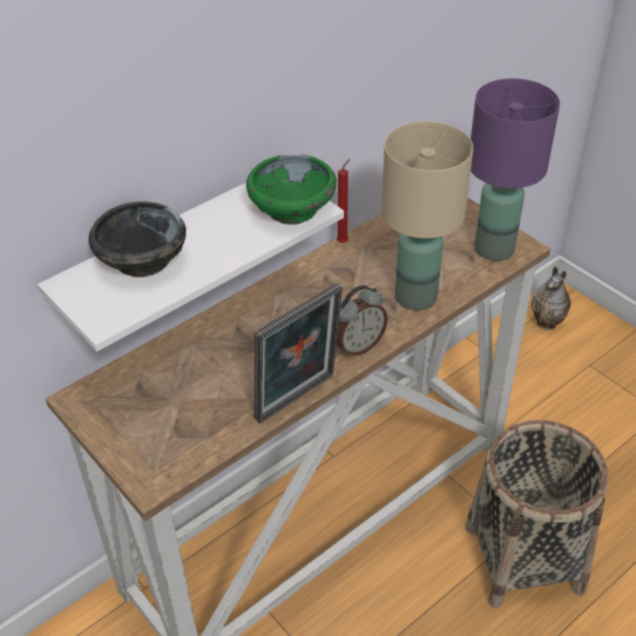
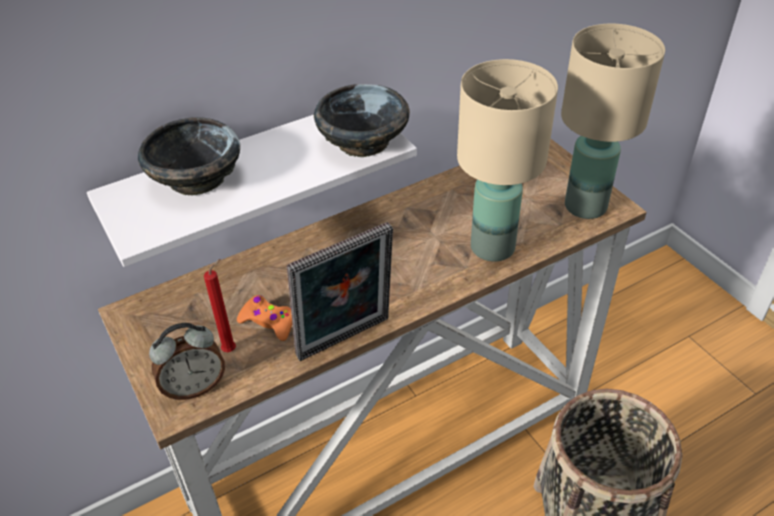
camera: 10 degrees right, 0 degrees up
green bowl [246,154,337,225] -> black bowl [314,84,410,157]
red candle [337,159,350,243] -> red candle moved to [204,259,236,352]
alarm clock [337,285,388,357] -> alarm clock moved to [149,323,225,400]
purple table lamp [471,78,560,261] -> beige table lamp [561,24,665,219]
vase [531,266,571,330] -> none
none -> orange game controller [237,295,292,341]

